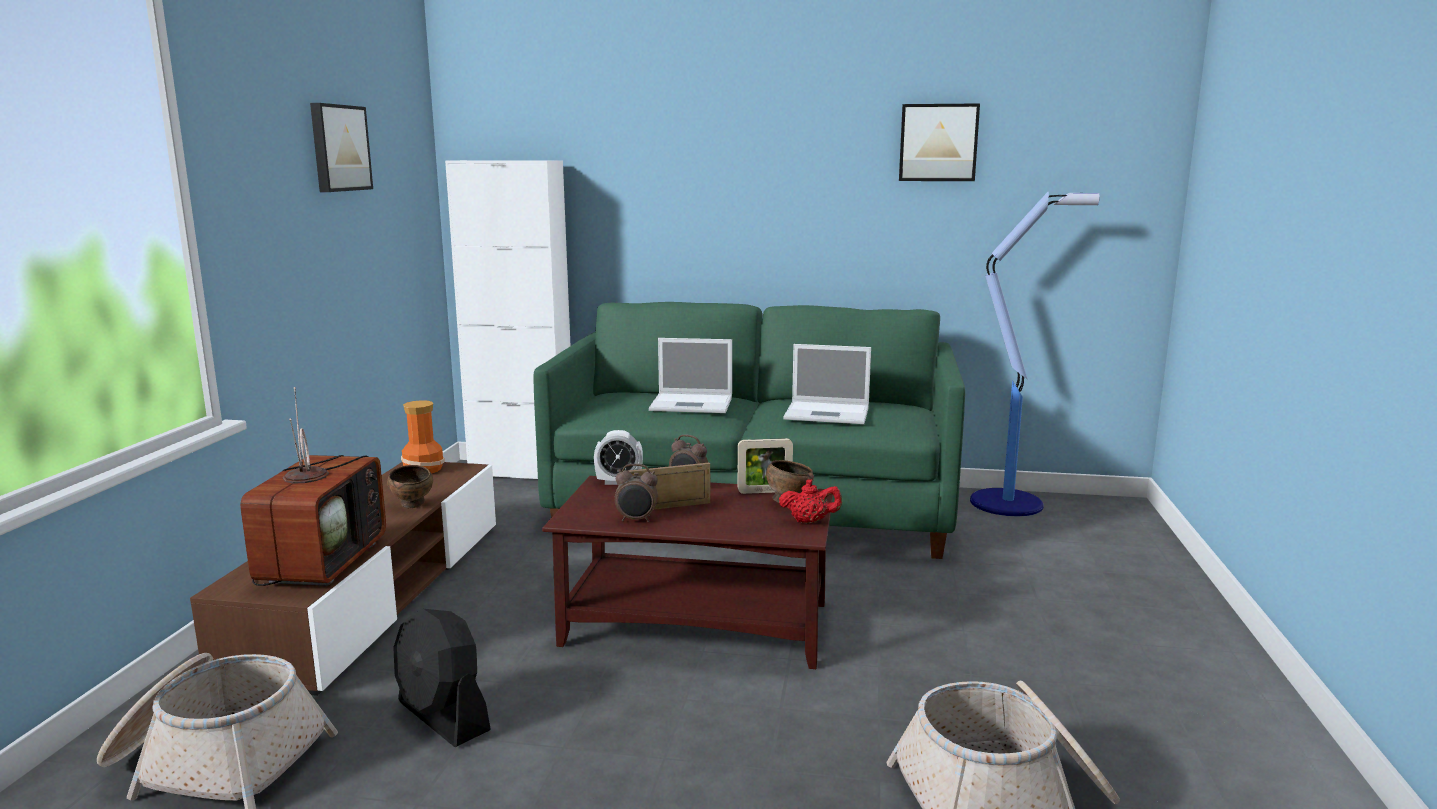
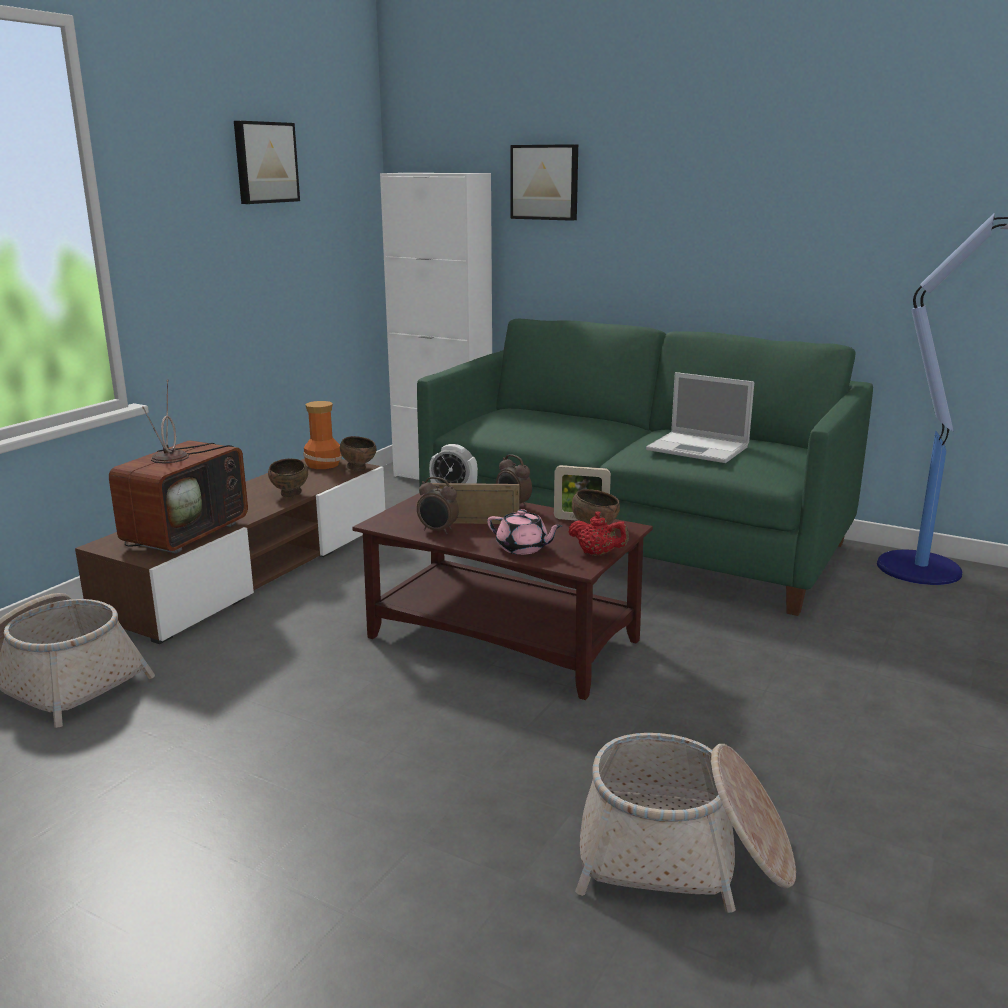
camera: 20 degrees right, 5 degrees up
black fan [393,609,491,747] -> none
laptop [649,338,732,413] -> none
picture [899,103,980,181] -> picture moved to [510,144,578,221]
none -> brown bowl [340,436,376,471]
none -> pink teapot [487,509,563,555]

